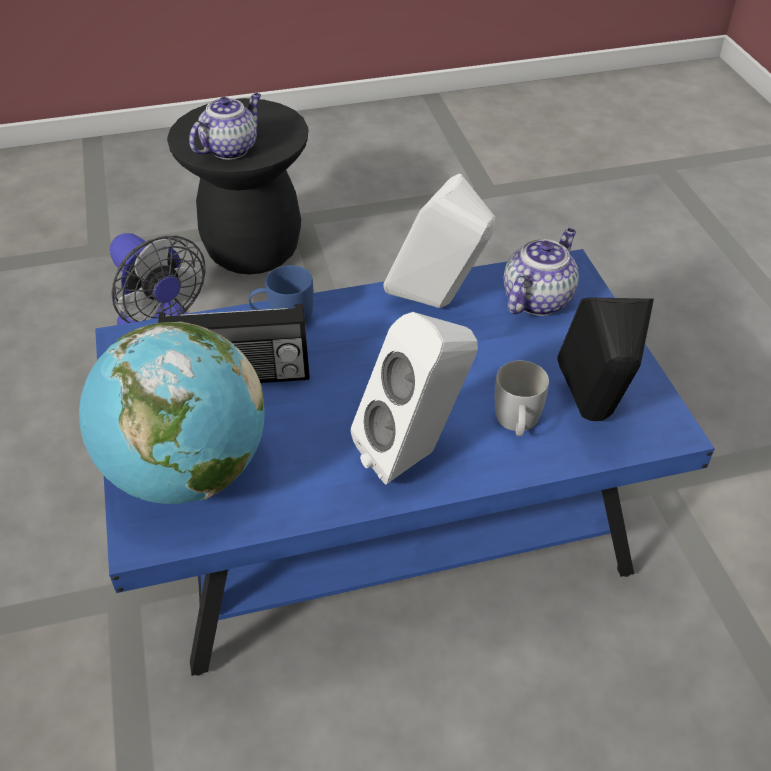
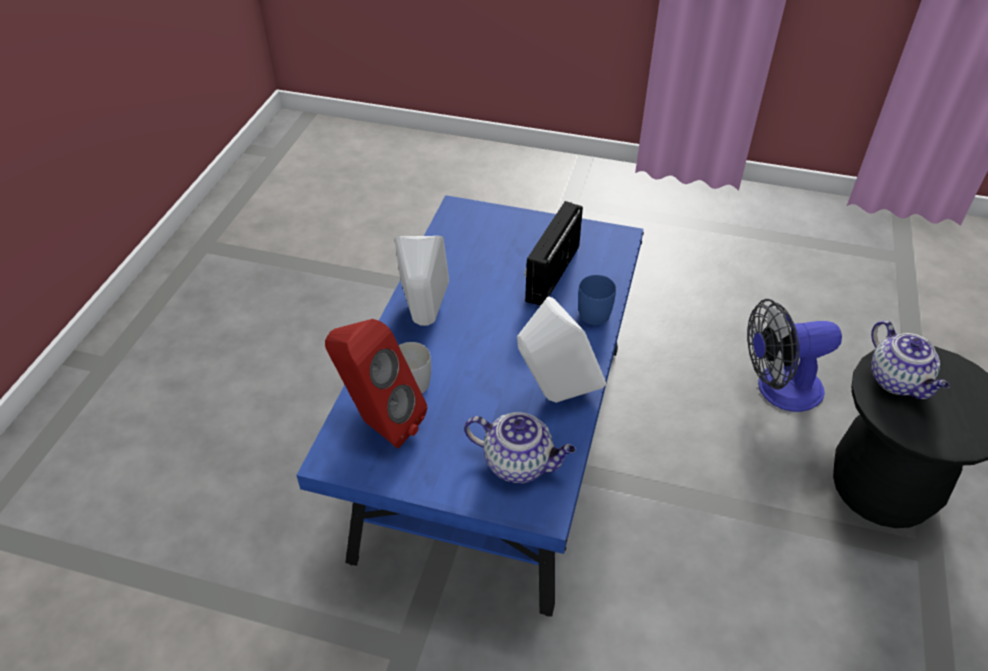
camera: 120 degrees right, 0 degrees up
globe [79,322,264,504] -> none
teapot [503,228,579,316] -> teapot turned 45 degrees counterclockwise [464,412,576,483]
black speaker [557,297,654,421] -> red speaker [325,319,427,448]

